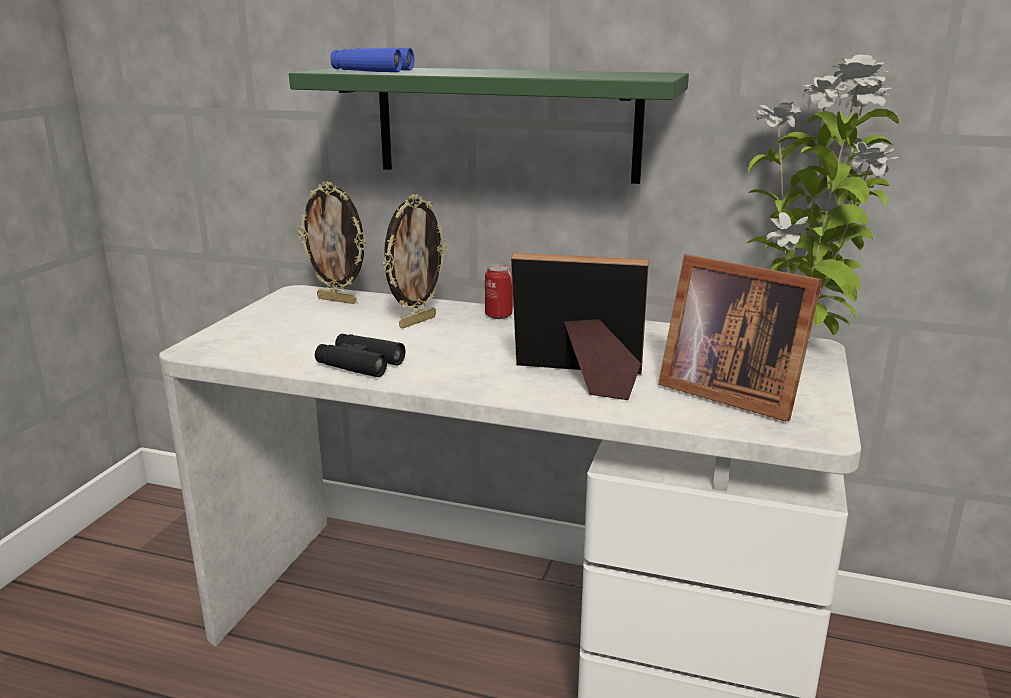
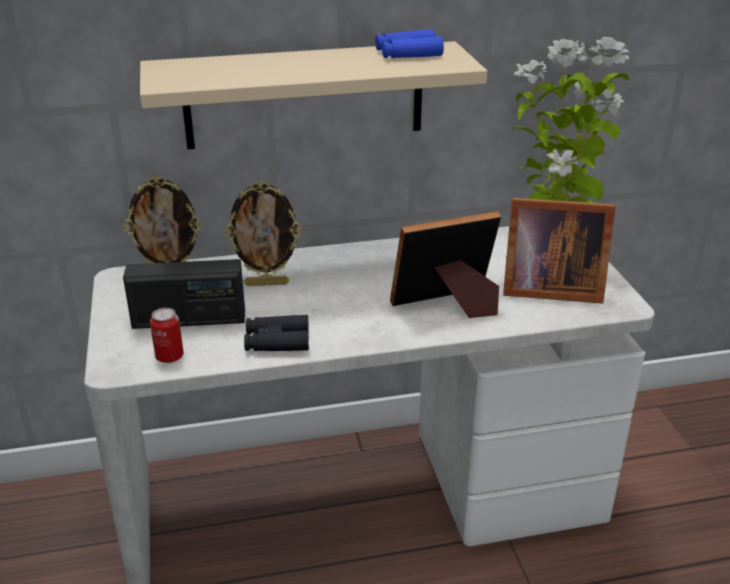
camera: 30 degrees left, 10 degrees up
green shelf [289,68,689,184] -> beige shelf [140,41,487,150]
blue binoculars [331,47,414,72] -> blue binoculars moved to [375,29,444,58]
picture frame [383,194,448,328] -> picture frame turned 75 degrees clockwise [225,181,302,286]
can [485,264,513,319] -> can moved to [150,308,184,363]
none -> radio [123,259,245,329]

